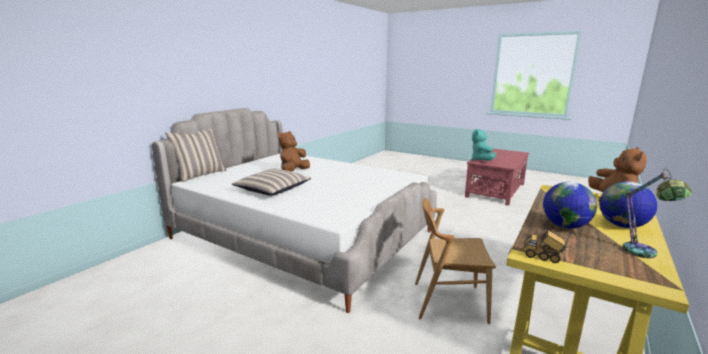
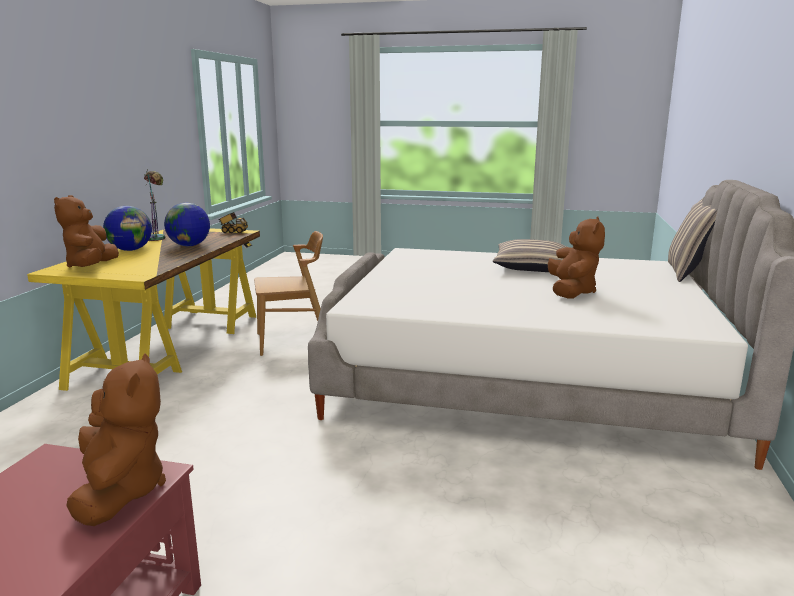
camera: 160 degrees right, 0 degrees up
turquoise plush toy [471,129,496,161] -> brown plush toy [66,353,166,526]

